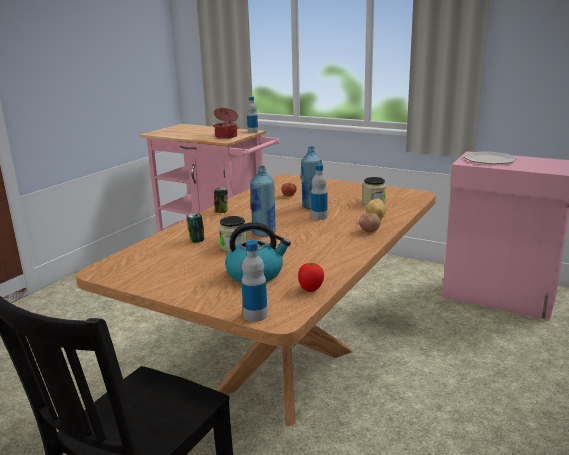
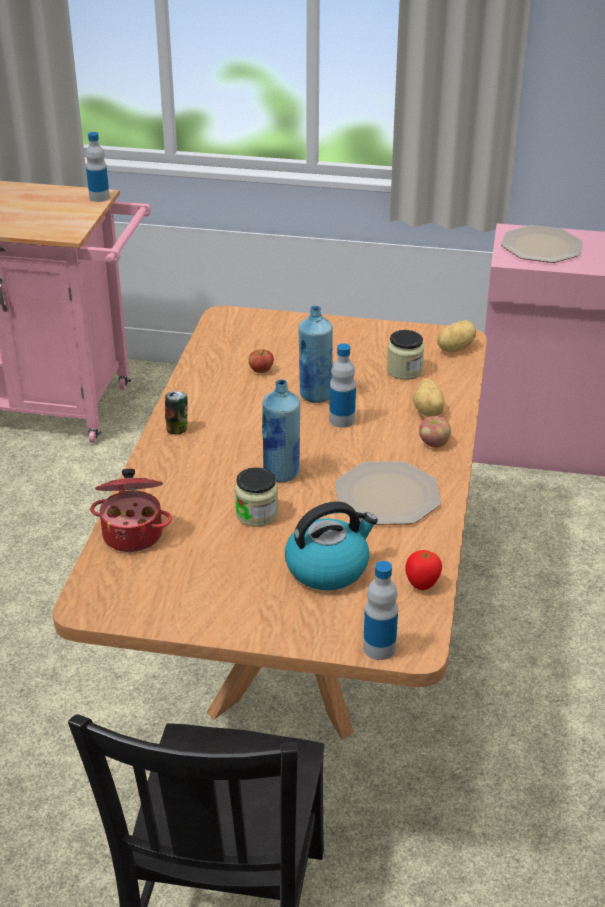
camera: 20 degrees left, 15 degrees up
can [186,213,205,243] -> none
cooking pot [213,108,239,139] -> cooking pot moved to [90,469,172,552]
none -> plate [336,461,441,525]
none -> potato [437,320,476,352]

